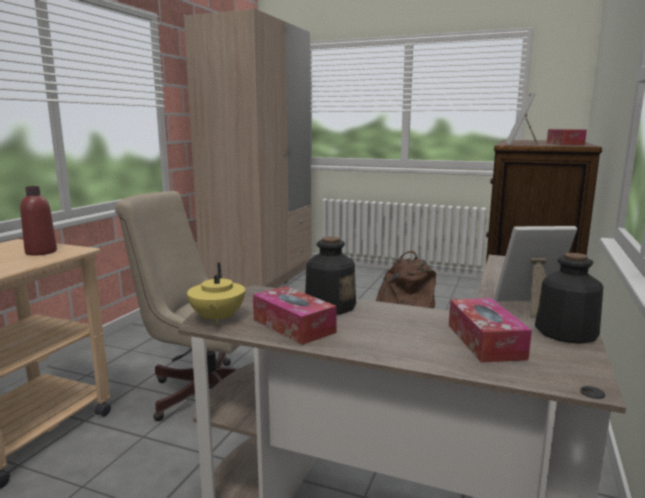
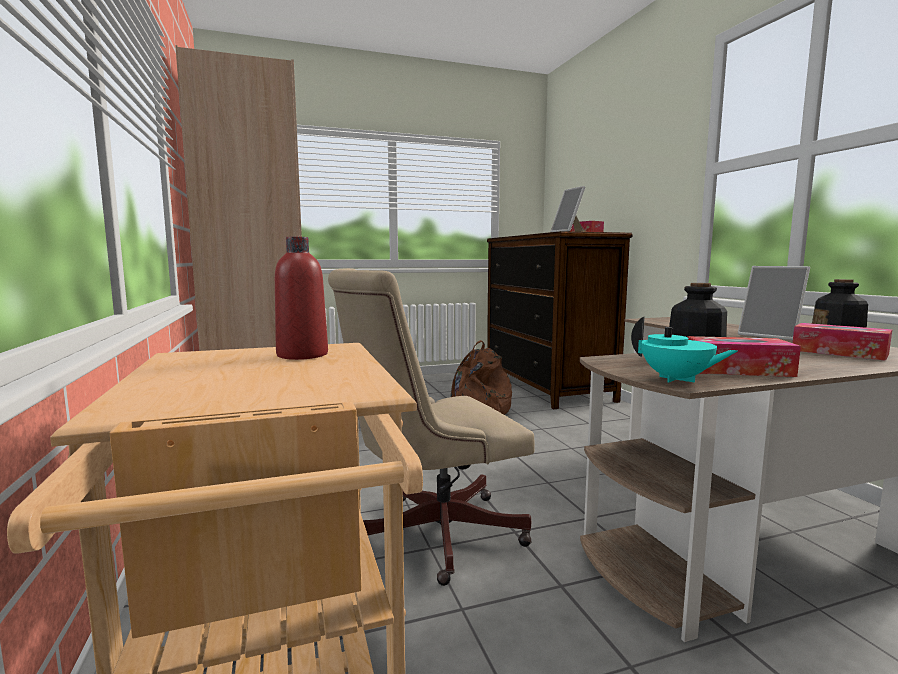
camera: 40 degrees left, 5 degrees down
yellow teapot [187,263,245,324] -> turquoise teapot [631,317,738,383]
picture frame [494,226,577,317] -> picture frame turned 90 degrees counterclockwise [738,266,810,340]

